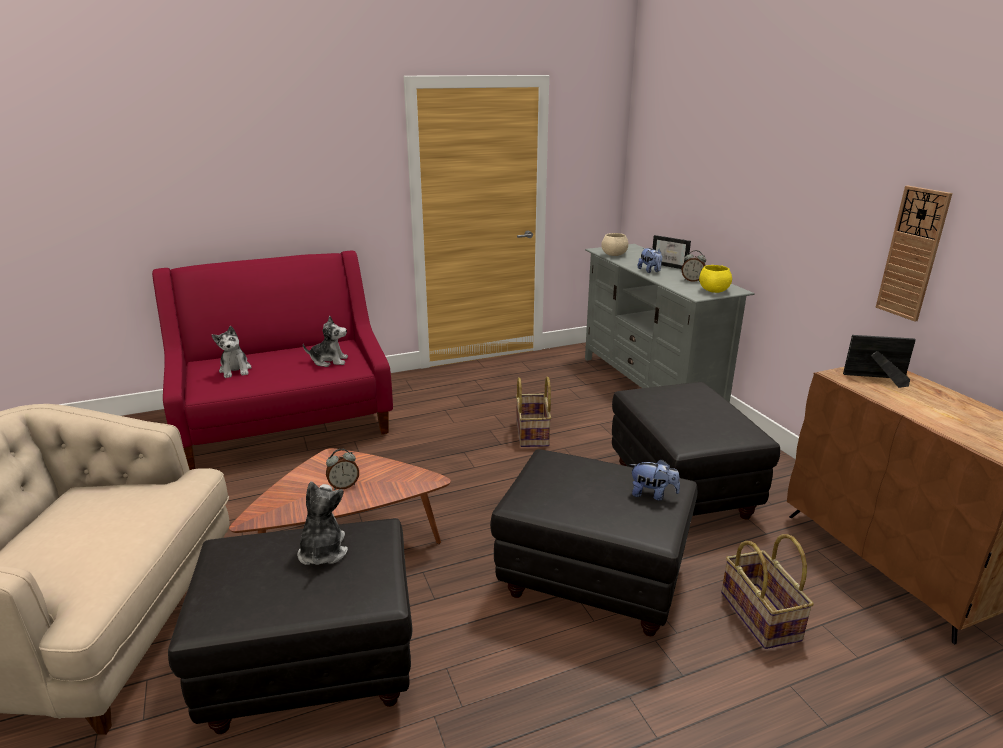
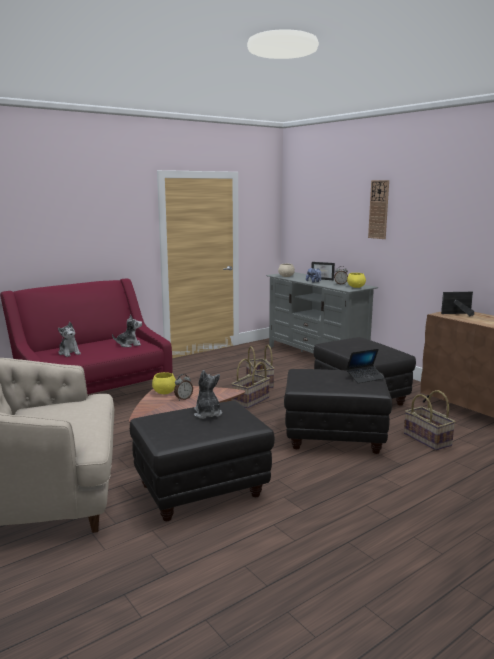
camera: 15 degrees left, 10 degrees down
plush toy [630,459,680,500] -> laptop [346,349,385,383]
wall clock [876,186,952,322] -> wall clock moved to [368,180,389,239]
none -> yellow bowl [152,372,176,394]
none -> basket [232,358,270,408]

